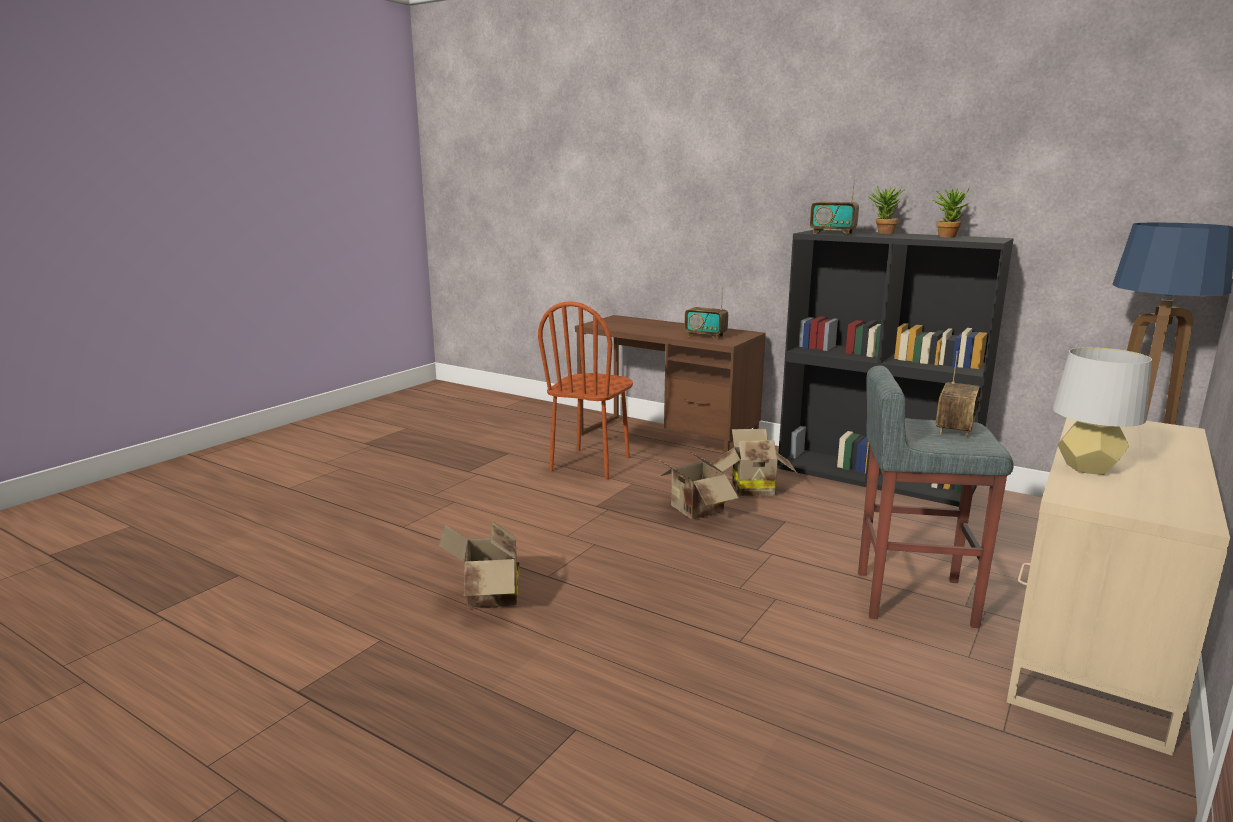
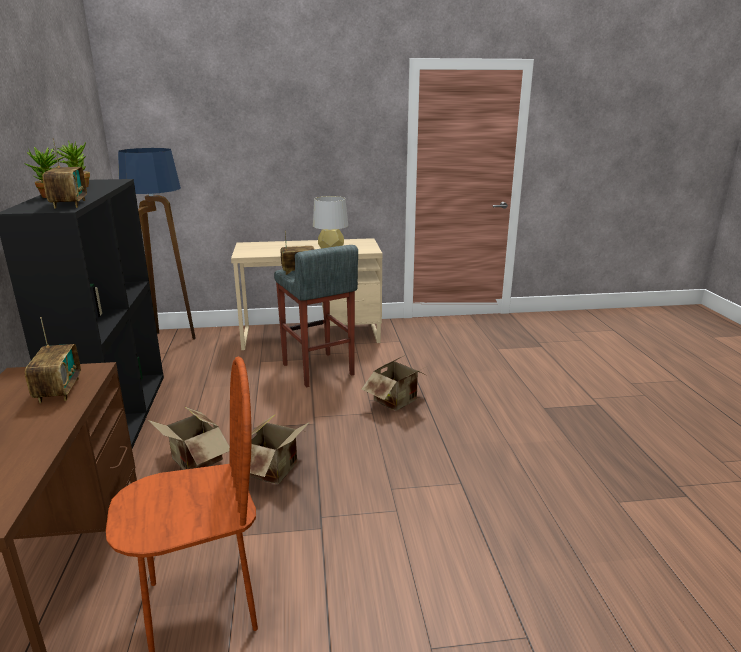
camera: 130 degrees left, 5 degrees up
cardboard box [439,522,520,608] -> cardboard box moved to [362,355,428,411]

